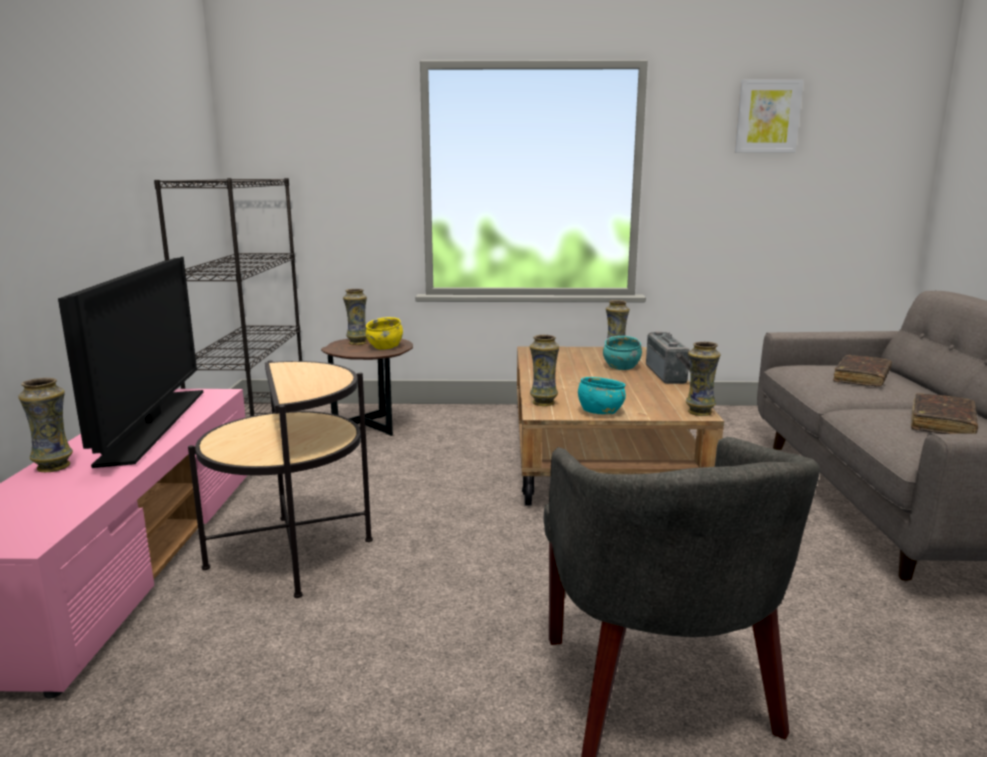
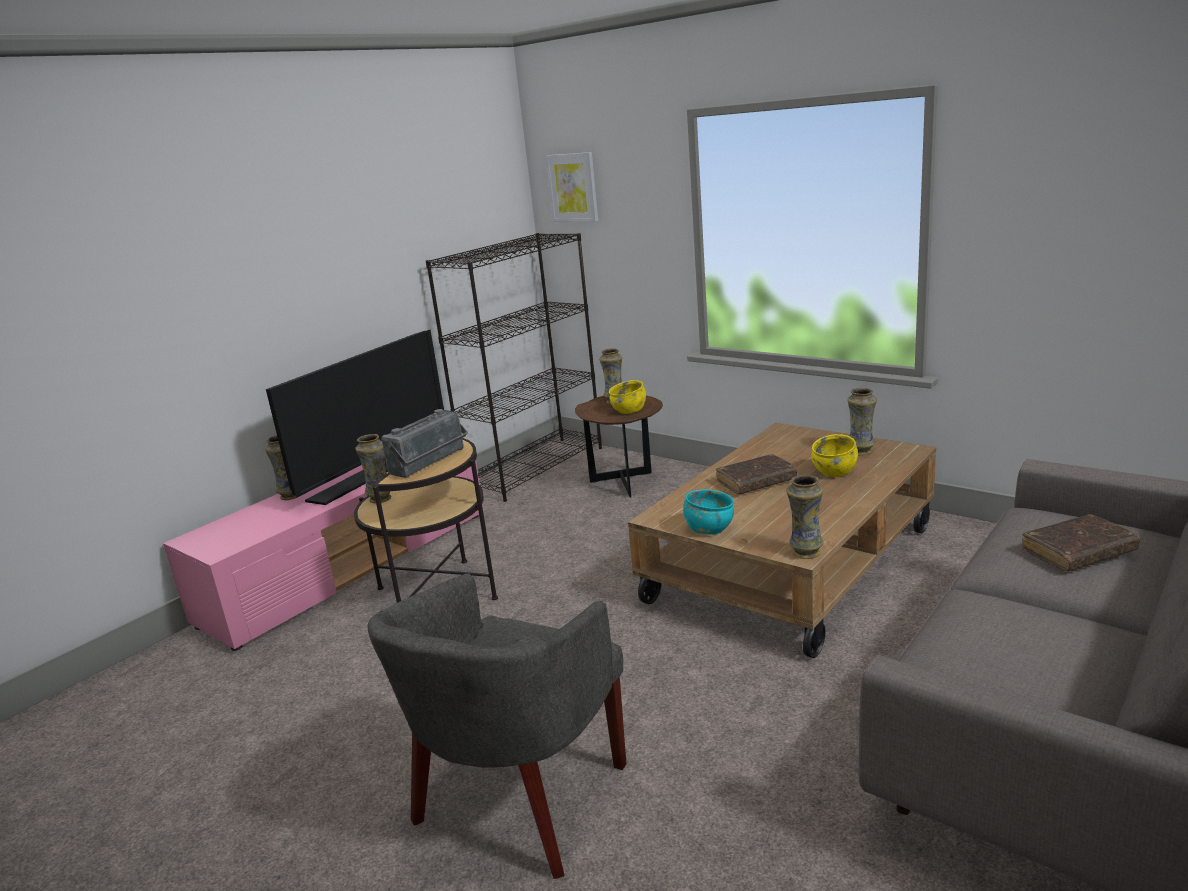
camera: 40 degrees right, 5 degrees up
vase [530,335,559,406] -> vase moved to [355,434,391,503]
turquoise bowl [603,336,642,370] -> yellow bowl [811,434,858,477]
radio [646,331,690,384] -> radio moved to [381,409,468,478]
picture [735,79,803,153] -> picture moved to [545,152,598,222]
brown book [911,393,978,434] -> brown book moved to [716,454,797,494]

